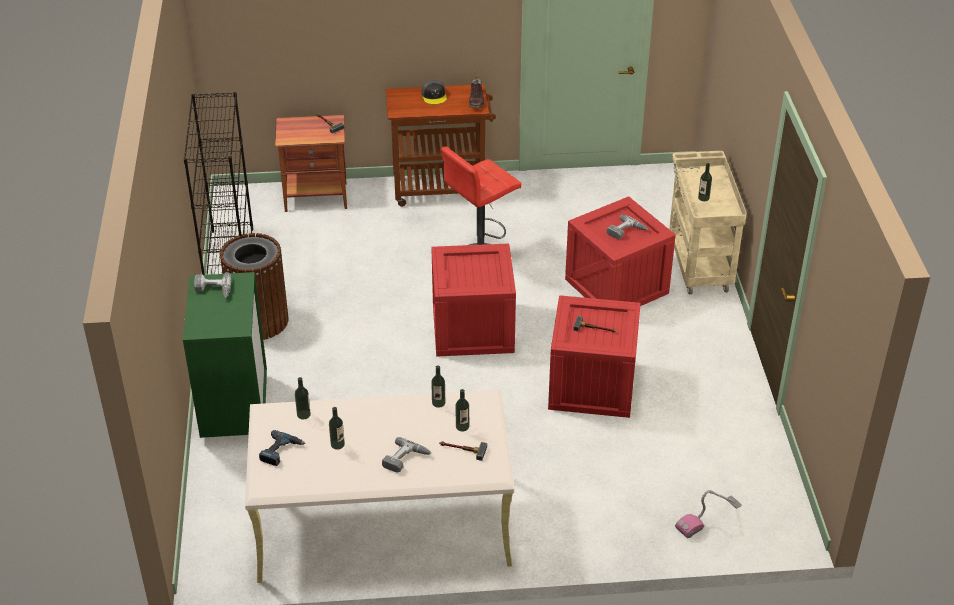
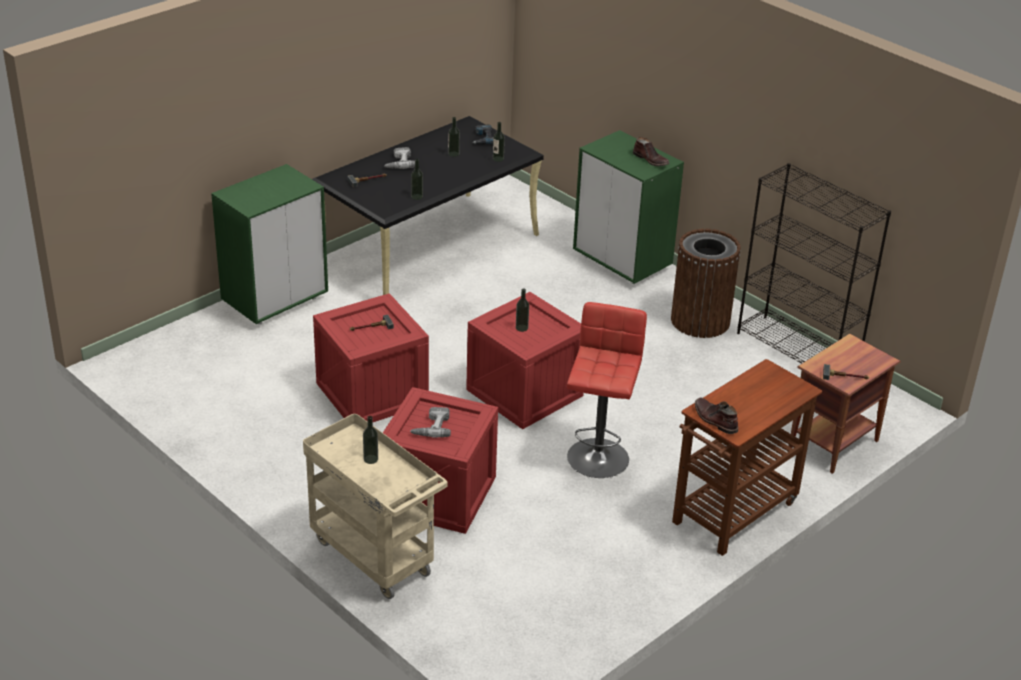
camera: 140 degrees right, 5 degrees down
power drill [194,272,231,298] -> brown boot [633,137,669,166]
beige desk [245,390,514,583] -> black desk [312,116,544,295]
grey cap [421,80,447,105] -> none
bottle [455,389,469,432] -> bottle moved to [516,288,529,332]
vacuum cleaner [675,490,742,538] -> none
none -> green cabinet [211,164,328,324]

